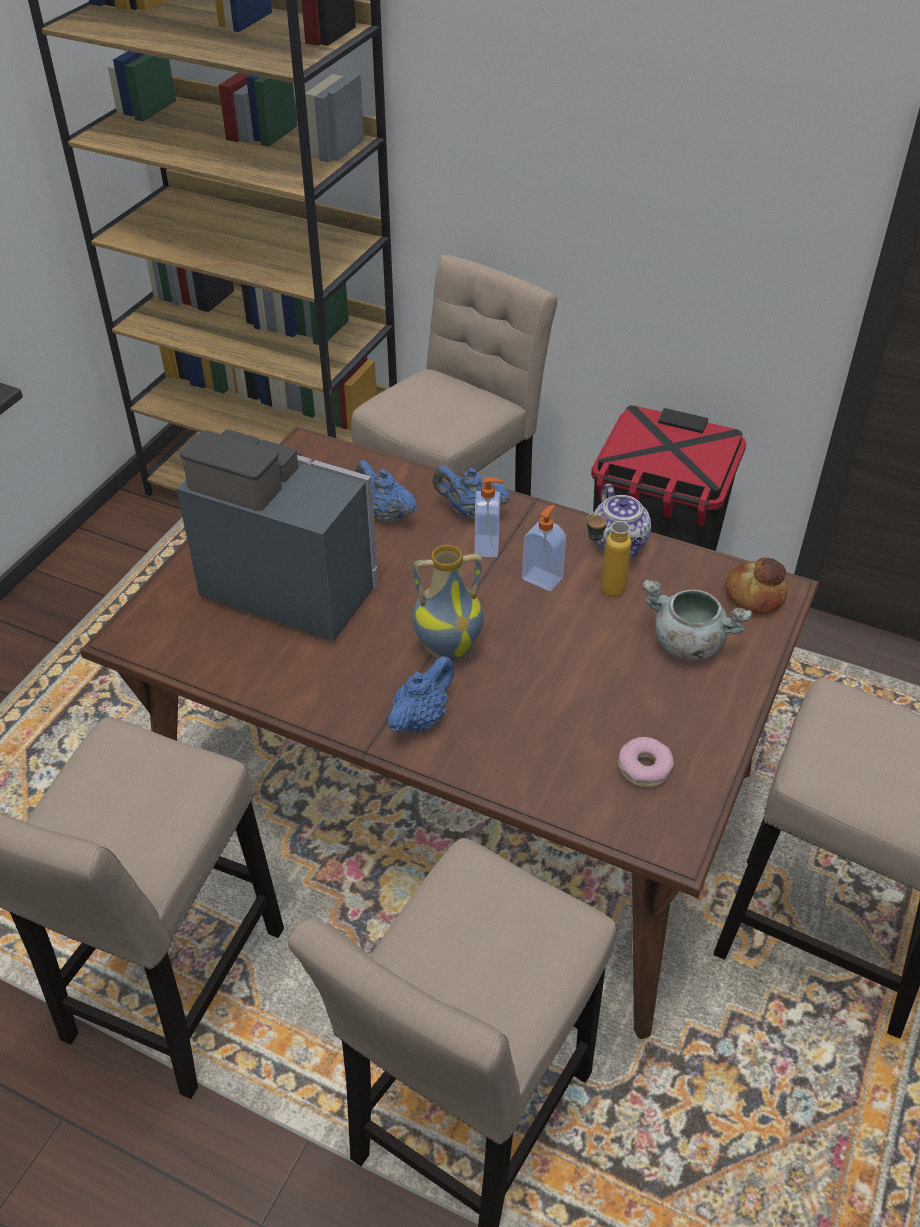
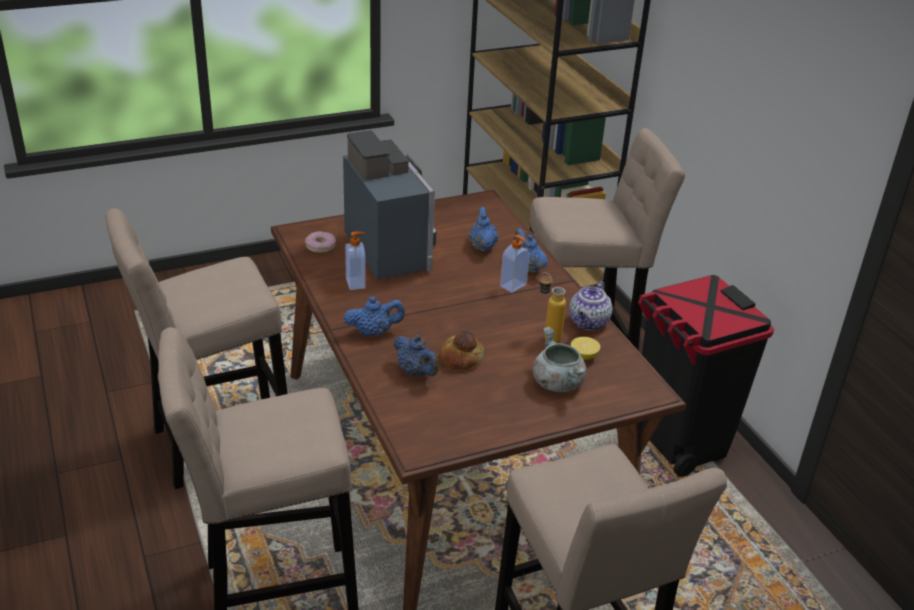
camera: 40 degrees right, 10 degrees down
vase [412,545,483,661] -> none
soap dispenser [522,505,566,591] -> soap dispenser moved to [345,231,366,290]
donut [618,737,674,787] -> donut moved to [305,231,336,253]
bread [725,557,787,614] -> bread moved to [440,331,484,370]
none -> blue teapot [394,335,439,376]
none -> lemon [571,337,600,360]

